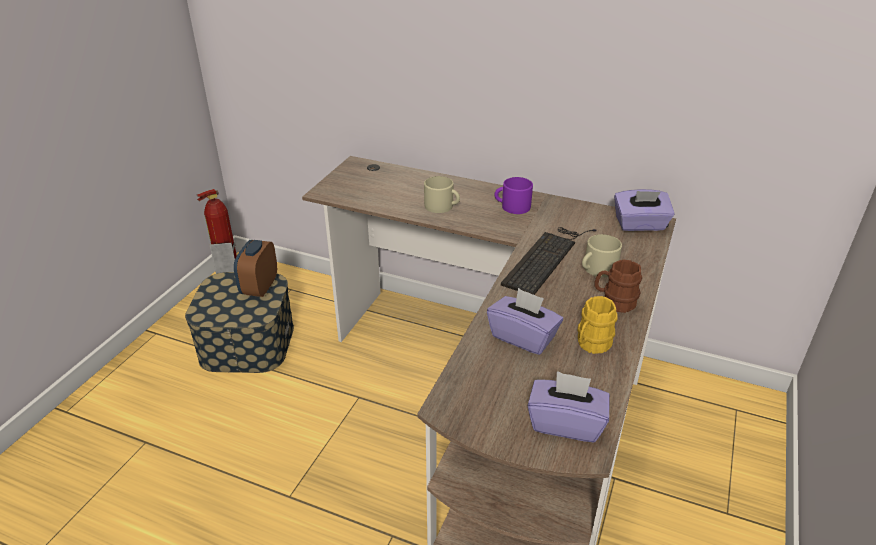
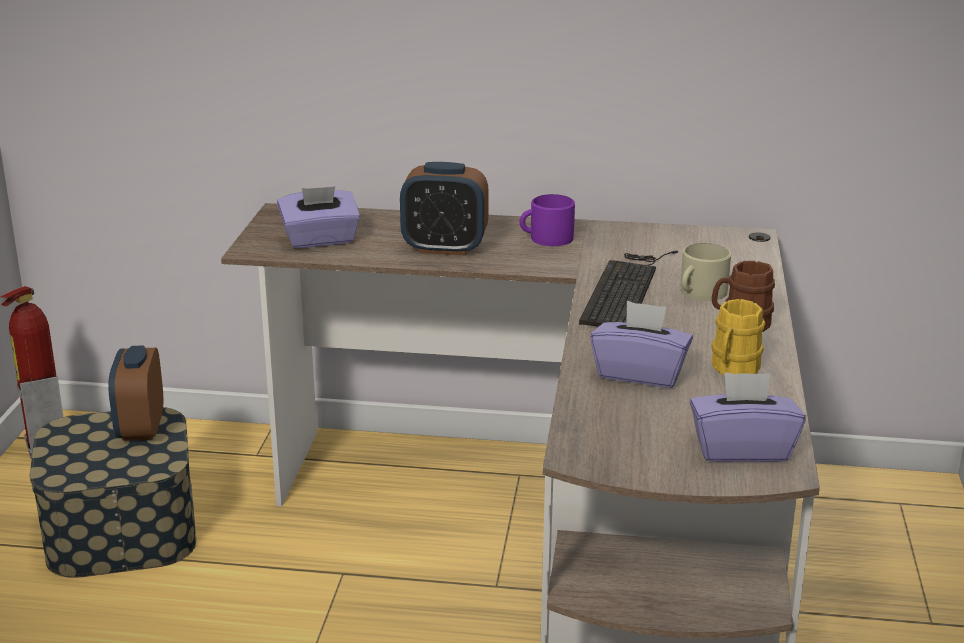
camera: 15 degrees left, 10 degrees down
beige mug [424,176,460,213] -> alarm clock [400,162,489,255]
purple tissue box [614,189,675,231] -> purple tissue box moved to [277,186,360,248]

